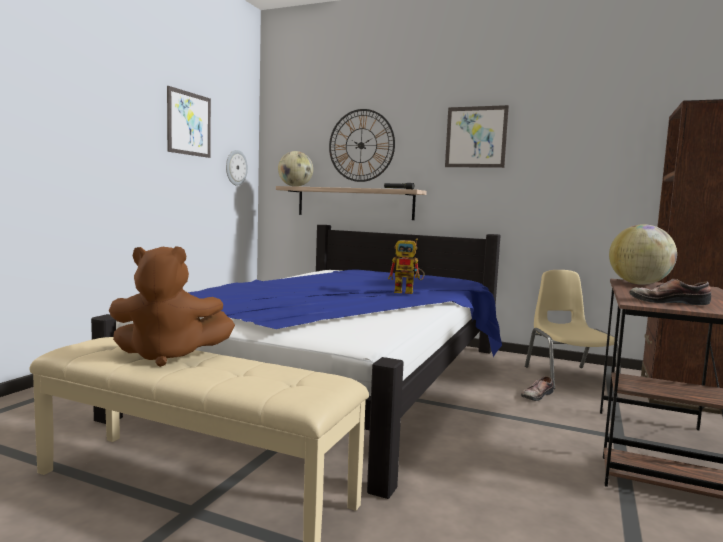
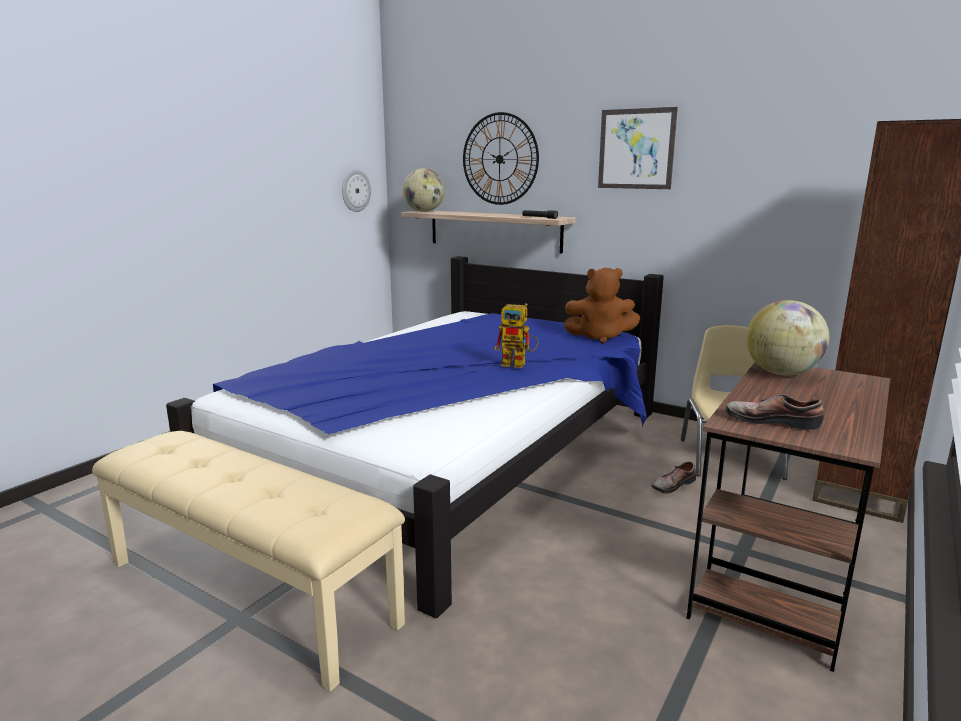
camera: 10 degrees right, 10 degrees up
brown plush toy [109,246,235,367] -> brown plush toy moved to [564,268,640,343]
picture [167,86,211,158] -> none

